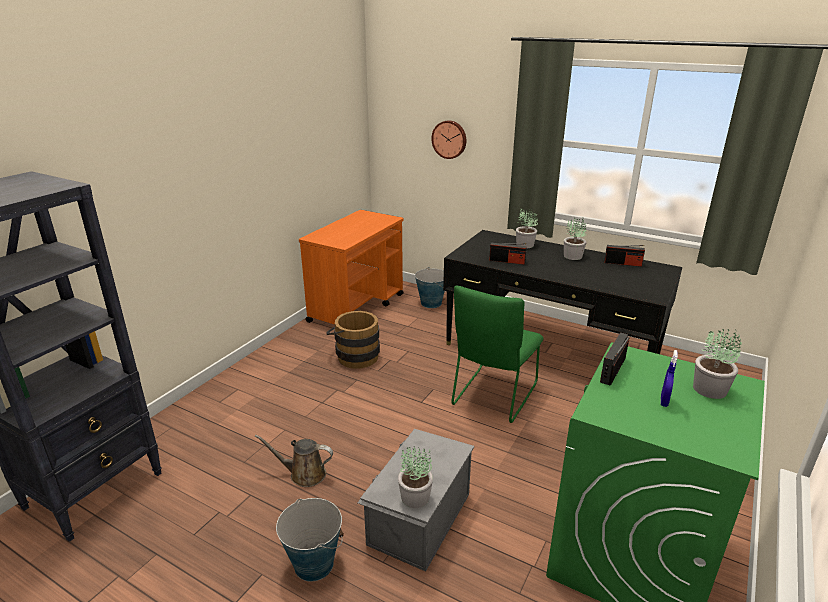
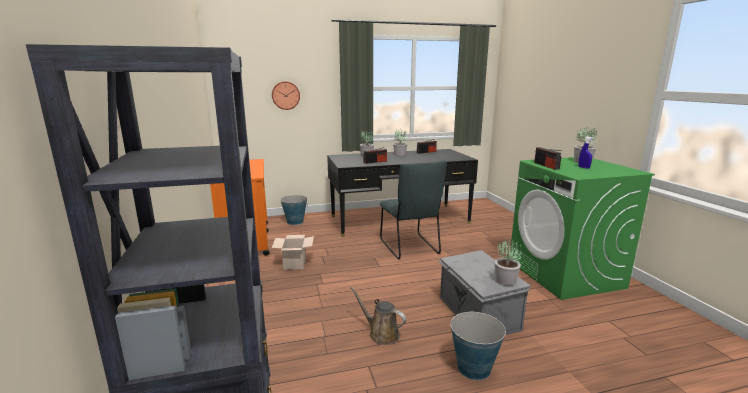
camera: 45 degrees left, 10 degrees down
brown watering can [254,434,333,487] -> brown watering can turned 75 degrees clockwise [350,286,406,345]
brown bucket [326,311,380,369] -> cardboard box [272,235,314,270]
green chair [451,286,544,423] -> grey chair [380,161,447,259]

